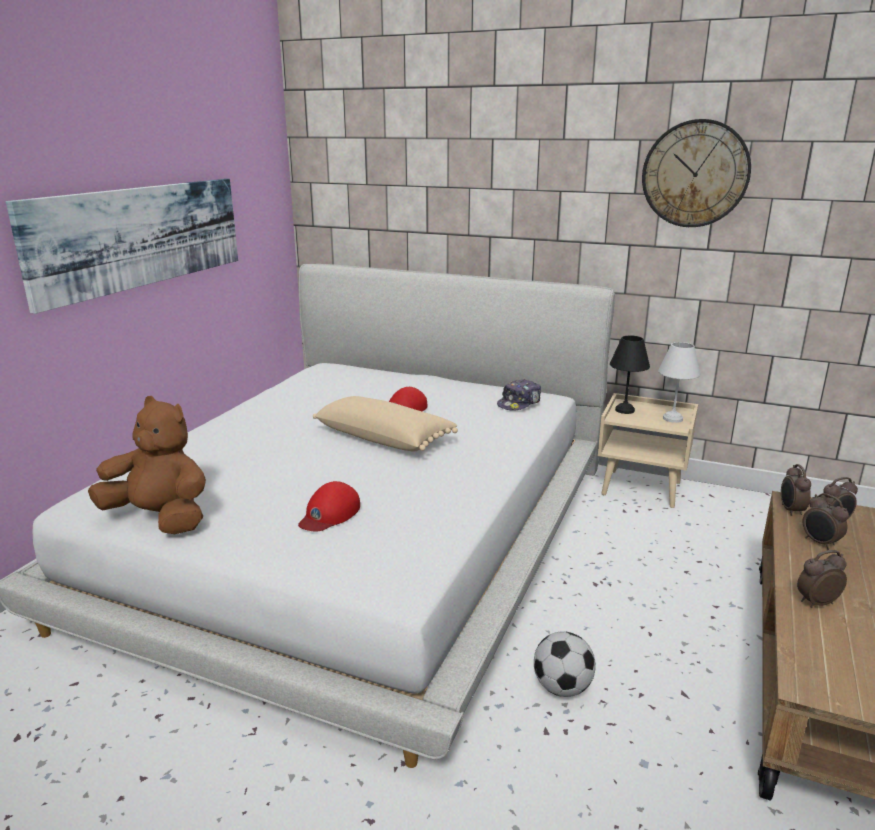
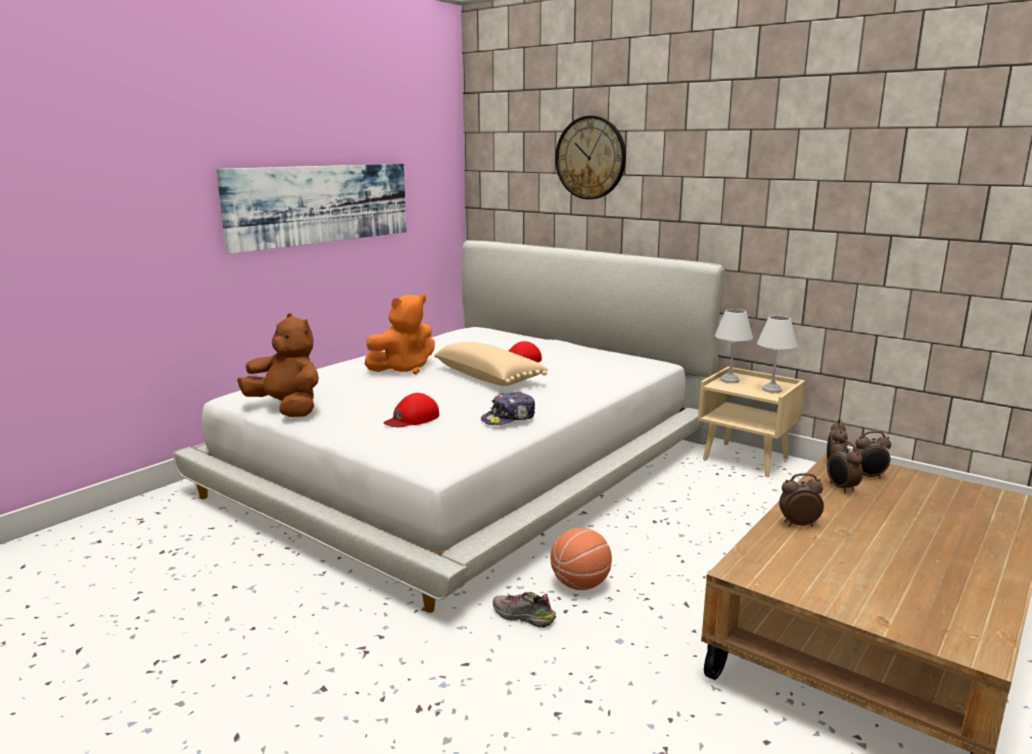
camera: 15 degrees right, 5 degrees down
cap [497,379,541,411] -> cap moved to [481,392,535,425]
football [534,631,596,697] -> basketball [551,528,612,590]
black table lamp [610,336,650,414] -> white table lamp [715,309,753,383]
wall clock [642,119,751,227] -> wall clock moved to [555,116,626,199]
none -> orange plush toy [365,294,435,374]
none -> shoe [493,592,556,628]

